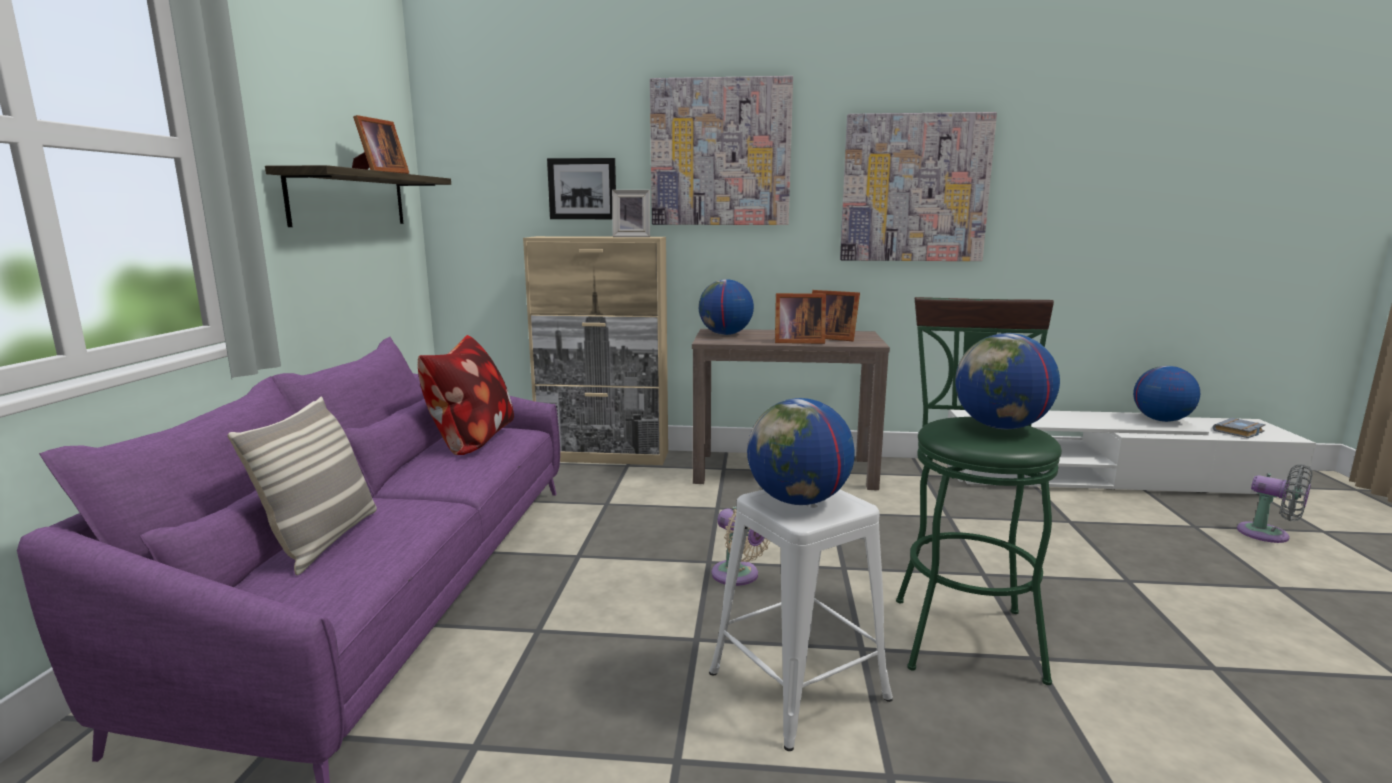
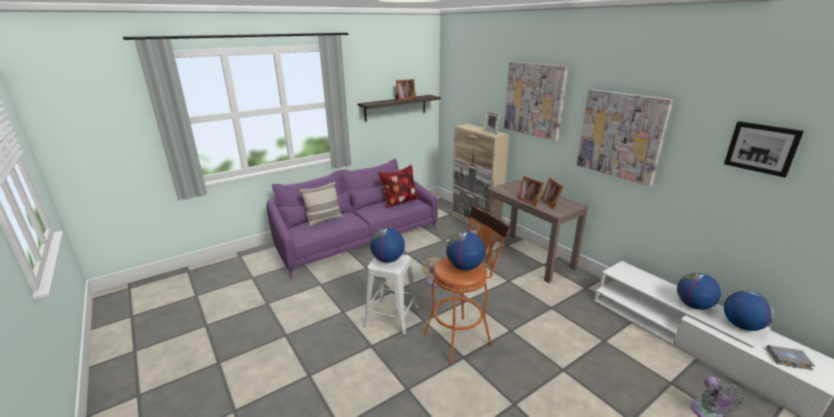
camera: 50 degrees right, 10 degrees up
picture [547,158,616,219] -> picture moved to [724,121,804,178]
globe [698,279,754,335] -> globe moved to [677,273,721,310]
green stool [896,297,1062,685] -> orange stool [424,205,510,365]

